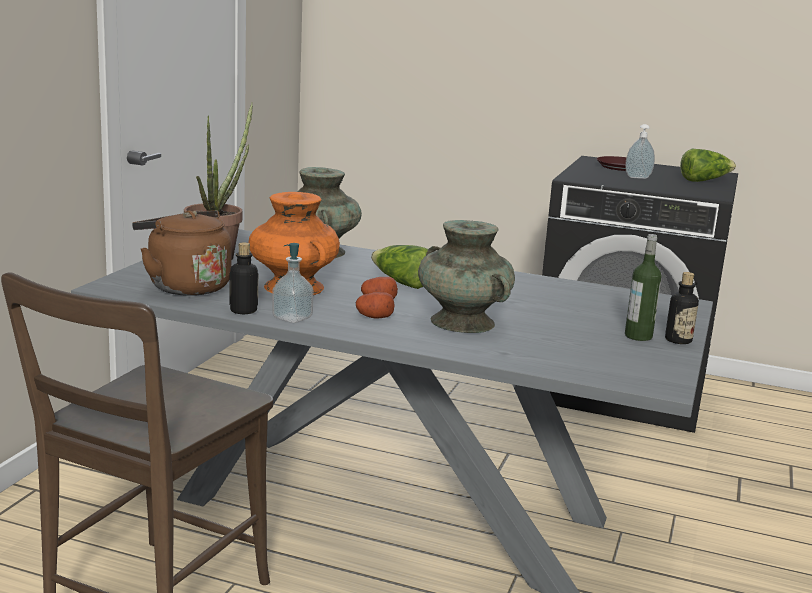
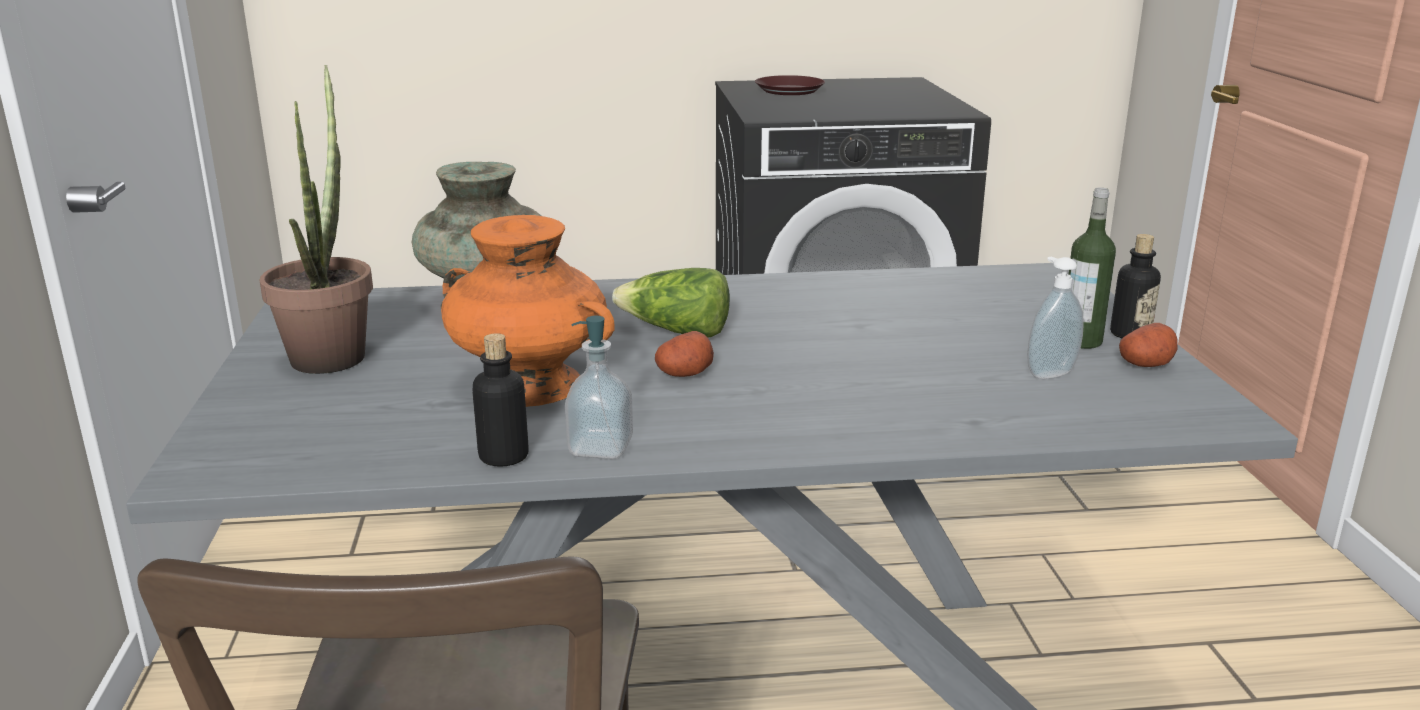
camera: 25 degrees left, 5 degrees up
brown kettle [132,210,232,296] -> none
potato [356,292,394,319] -> potato moved to [1119,323,1178,367]
turquoise vase [418,220,515,333] -> none
soap dispenser [625,124,655,179] -> soap dispenser moved to [1027,257,1084,379]
lettuce [680,149,736,182] -> none

